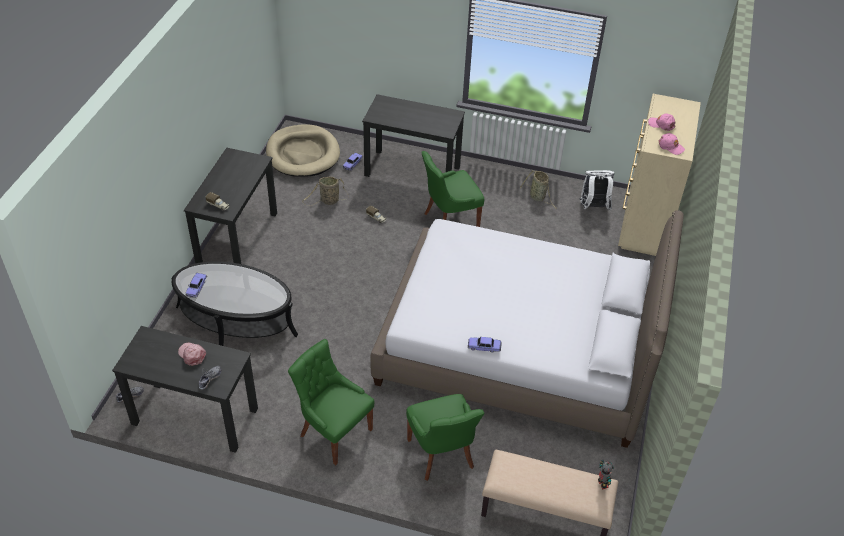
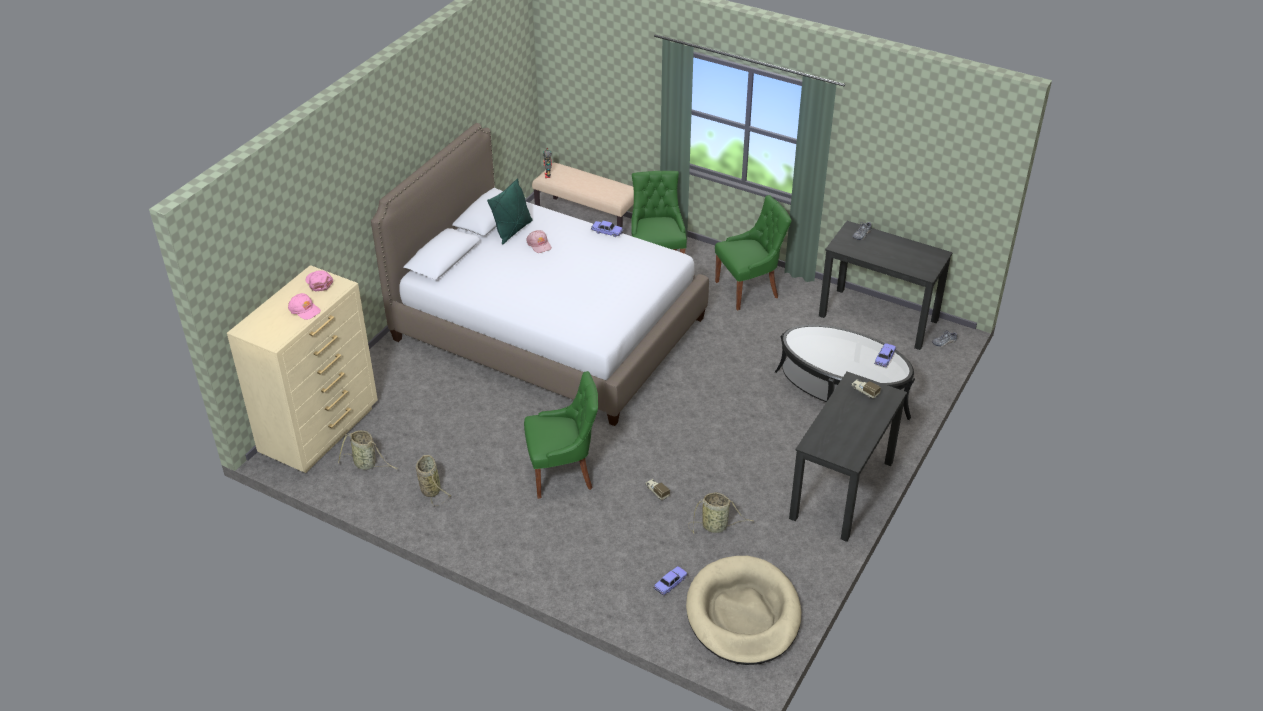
camera: 165 degrees left, 5 degrees down
pink cap [178,343,206,366] -> pink cap moved to [526,230,552,253]
green chair [288,339,375,465] -> green chair turned 75 degrees counterclockwise [715,195,792,310]
black desk [362,94,465,177] -> none
white backpack [579,170,614,211] -> basket [338,430,398,470]
none -> green pillow [487,178,532,244]

